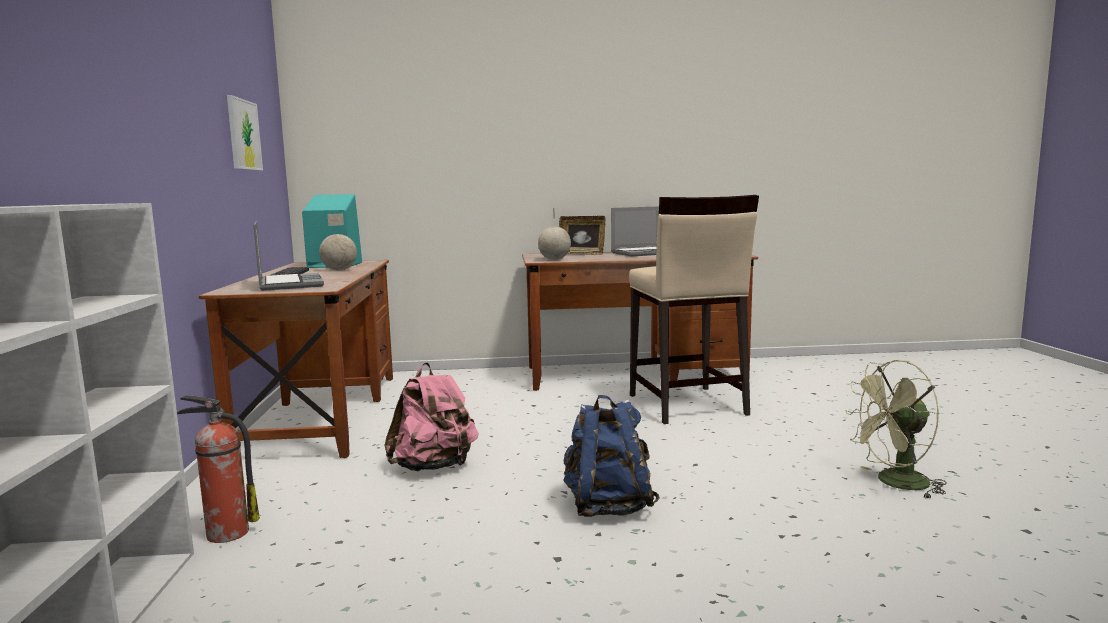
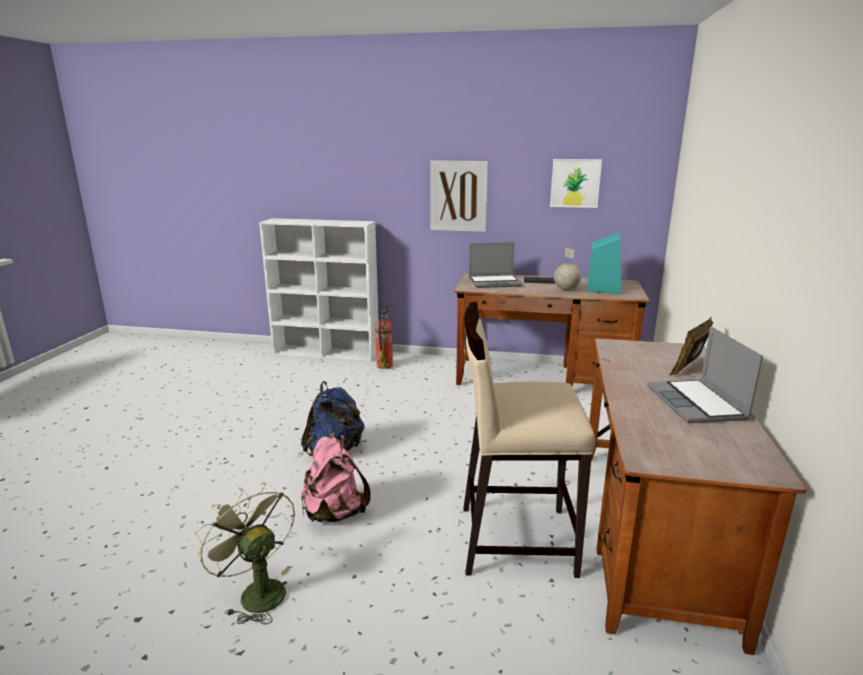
camera: 105 degrees right, 10 degrees up
pink backpack [384,362,478,471] -> pink backpack moved to [301,435,371,522]
globe [538,208,571,260] -> none
green fan [845,360,946,499] -> green fan turned 45 degrees counterclockwise [195,482,295,625]
none -> picture [430,160,488,232]

